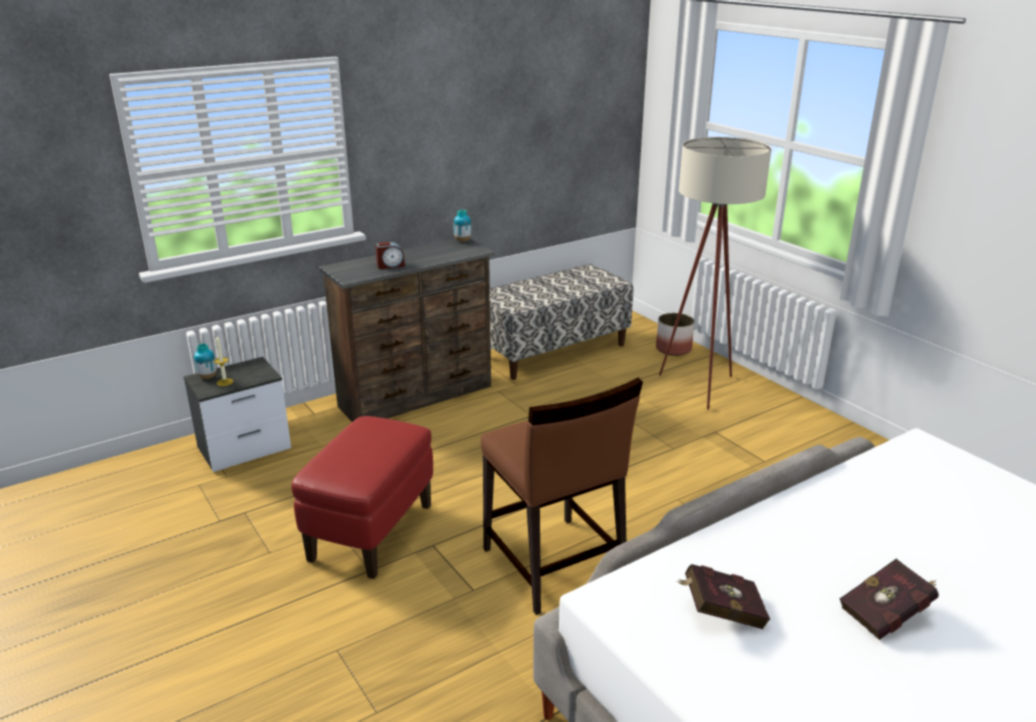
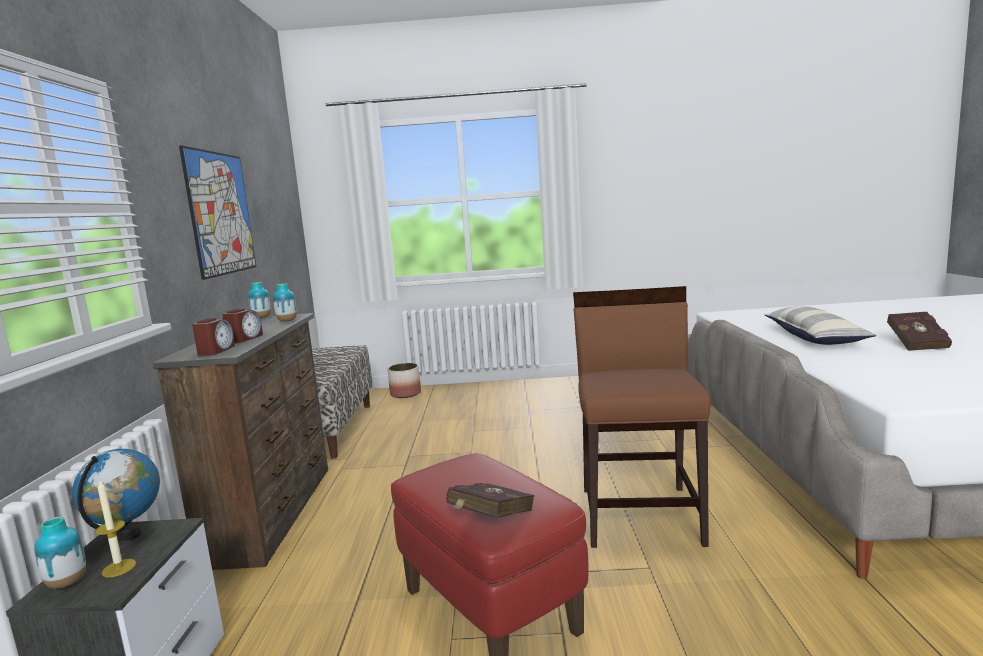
camera: 55 degrees left, 15 degrees down
brown chair [481,378,643,615] -> brown chair turned 90 degrees counterclockwise [573,286,711,548]
beige floor lamp [659,137,772,410] -> none
red book [676,564,770,629] -> red book moved to [446,483,534,518]
none -> globe [72,449,160,542]
none -> picture [179,145,256,280]
none -> alarm clock [192,318,235,356]
none -> vase [273,283,297,322]
none -> pillow [764,306,877,345]

